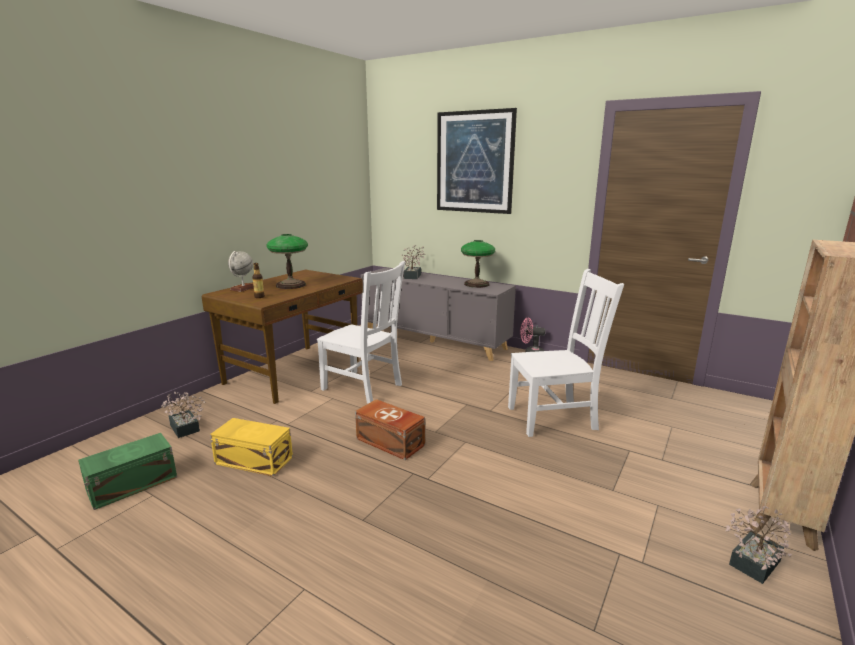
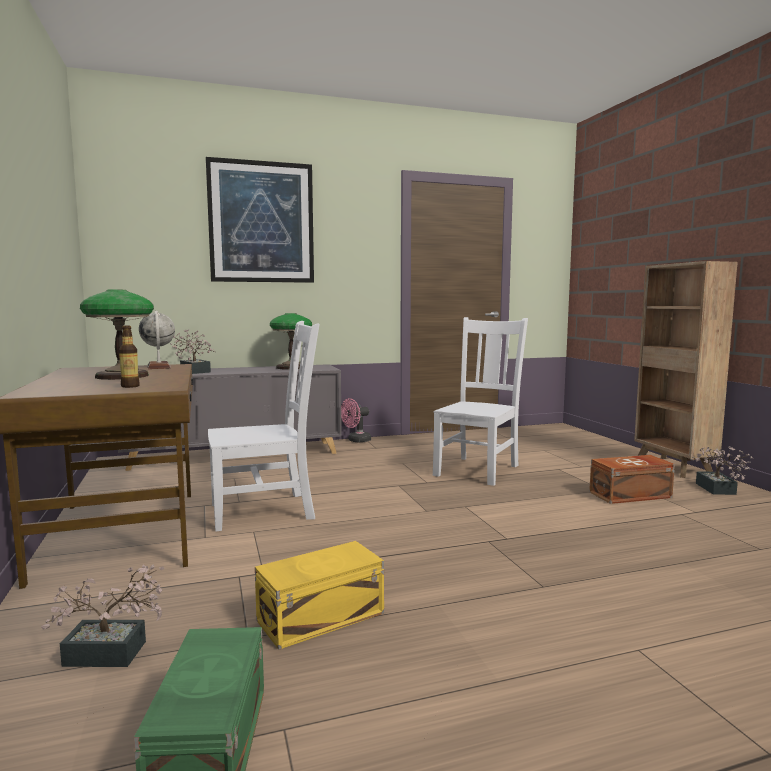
camera: 50 degrees left, 10 degrees down
globe [228,251,254,292] -> globe moved to [139,311,175,369]
brown storage box [355,399,425,460] -> brown storage box moved to [589,455,675,504]

